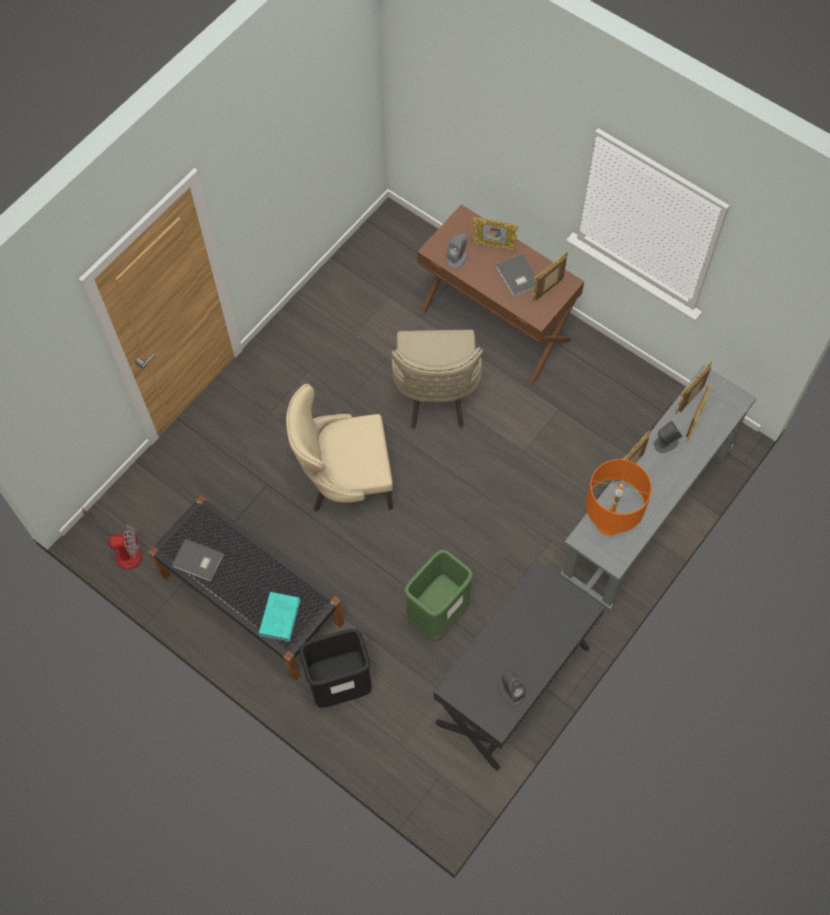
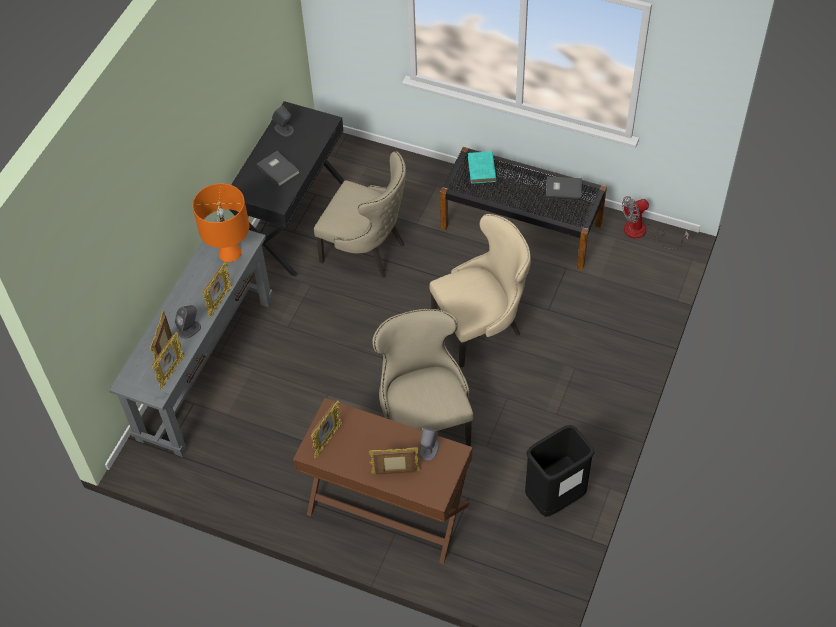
camera: 165 degrees right, 10 degrees down
black trash can [299,629,372,708] -> black trash can moved to [525,425,594,517]
green trash can [404,549,473,642] -> beige chair [314,151,406,278]
grey book [496,254,537,297] -> grey book moved to [257,151,300,186]

